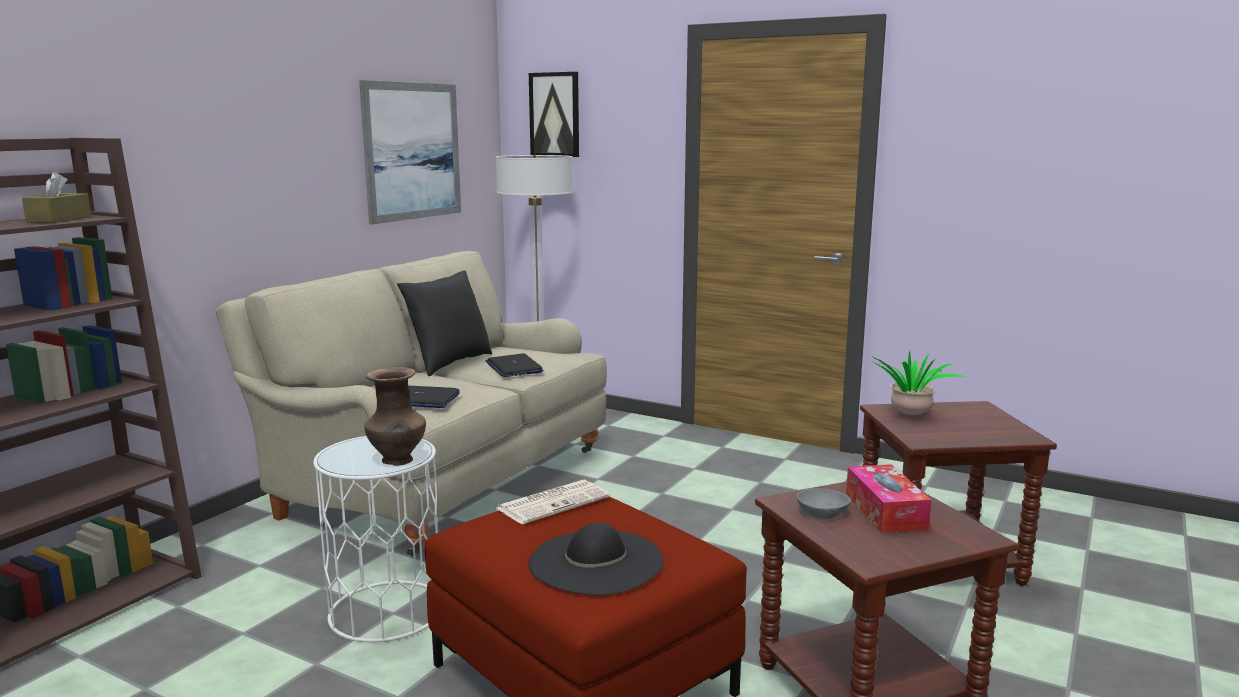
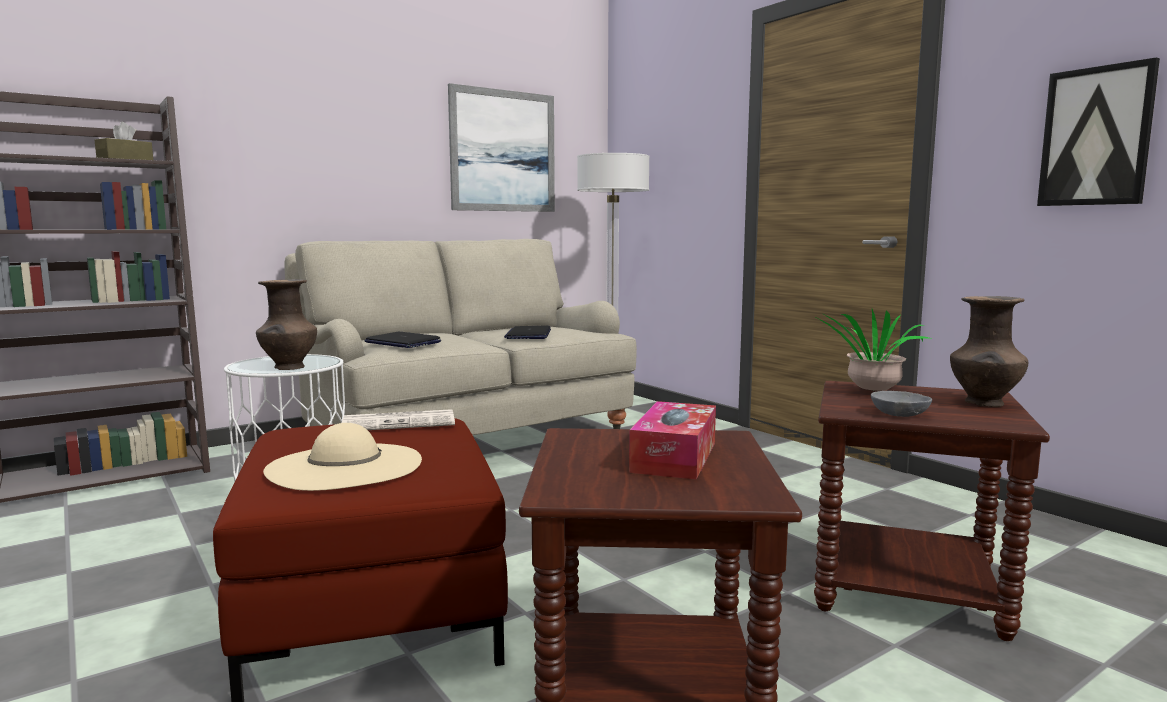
camera: 25 degrees right, 5 degrees down
black pillow [397,270,492,376] -> none
black hat [528,523,664,595] -> beige hat [263,423,422,491]
picture [529,72,579,157] -> picture moved to [1037,57,1160,206]
grey bowl [797,488,851,519] -> grey bowl moved to [871,391,932,417]
none -> brown vase [950,296,1028,407]

